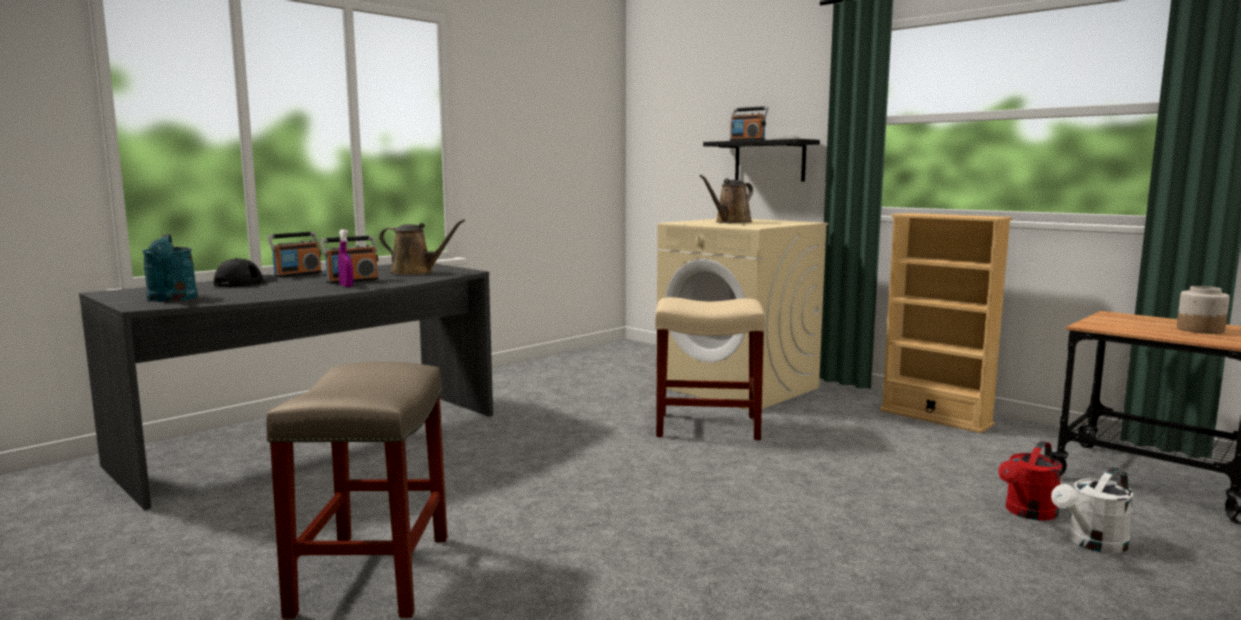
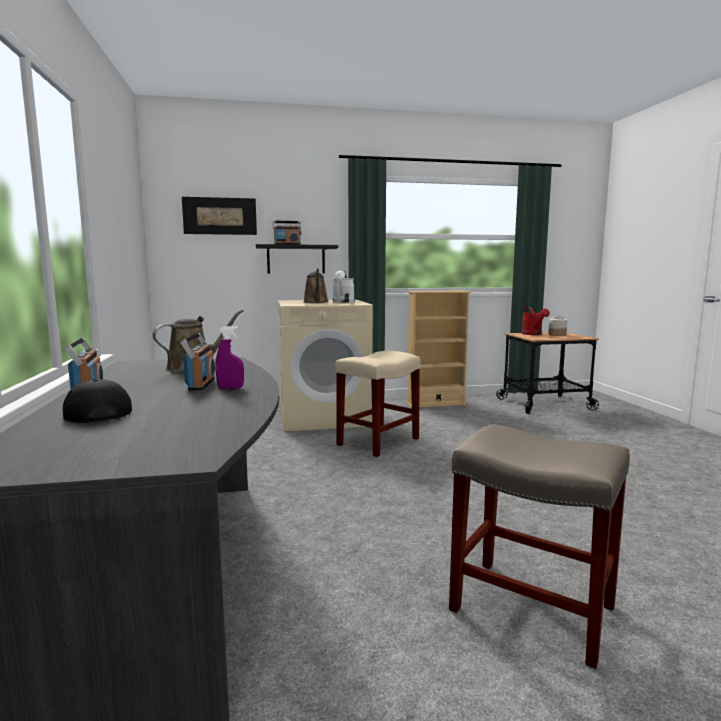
camera: 55 degrees left, 0 degrees up
turquoise watering can [142,234,198,302] -> none
red watering can [998,441,1062,520] -> red watering can moved to [522,307,550,335]
white watering can [1051,467,1134,554] -> white watering can moved to [333,271,355,303]
none -> picture [182,197,257,235]

